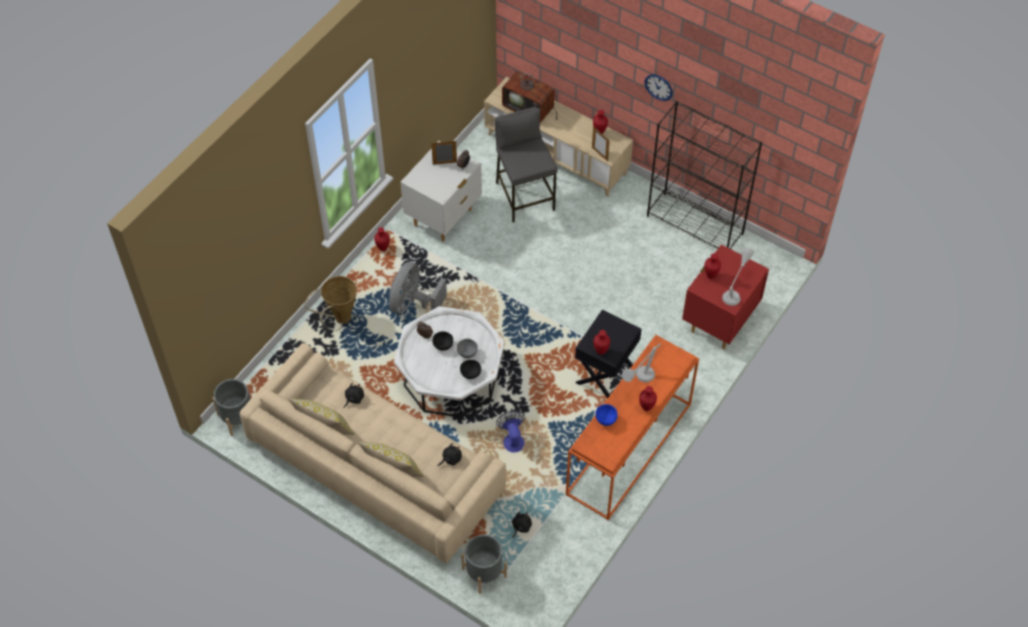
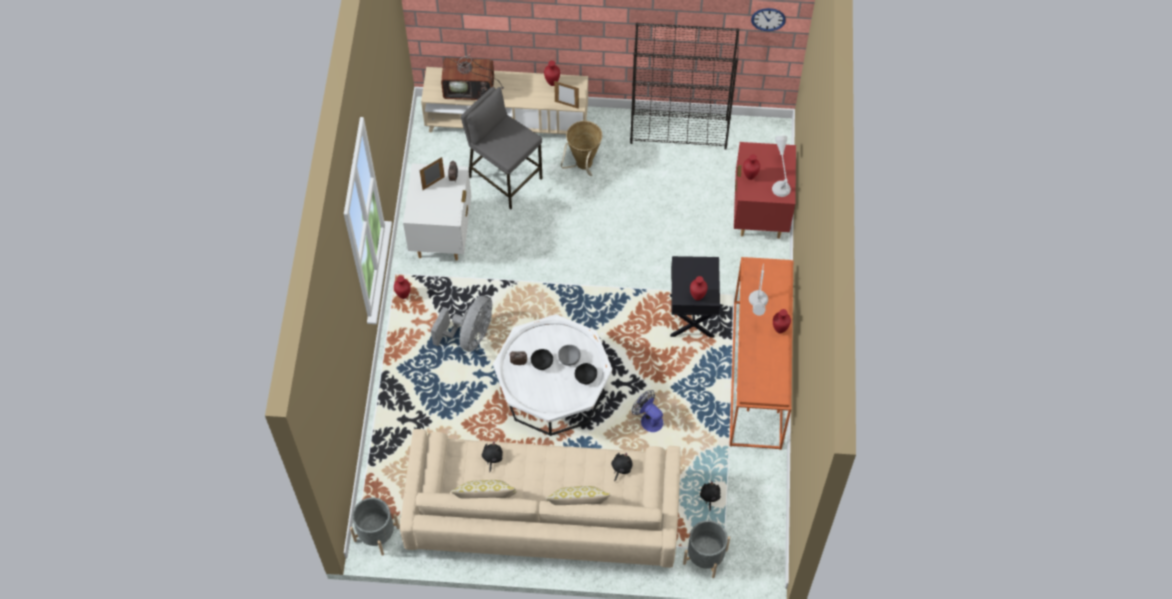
camera: 30 degrees left, 5 degrees up
basket [304,276,357,331] -> basket moved to [561,121,602,176]
grey fan [389,262,447,314] -> grey fan turned 150 degrees counterclockwise [431,296,492,351]
blue bowl [595,404,618,426] -> none
wall clock [644,74,673,101] -> wall clock moved to [751,8,786,31]

